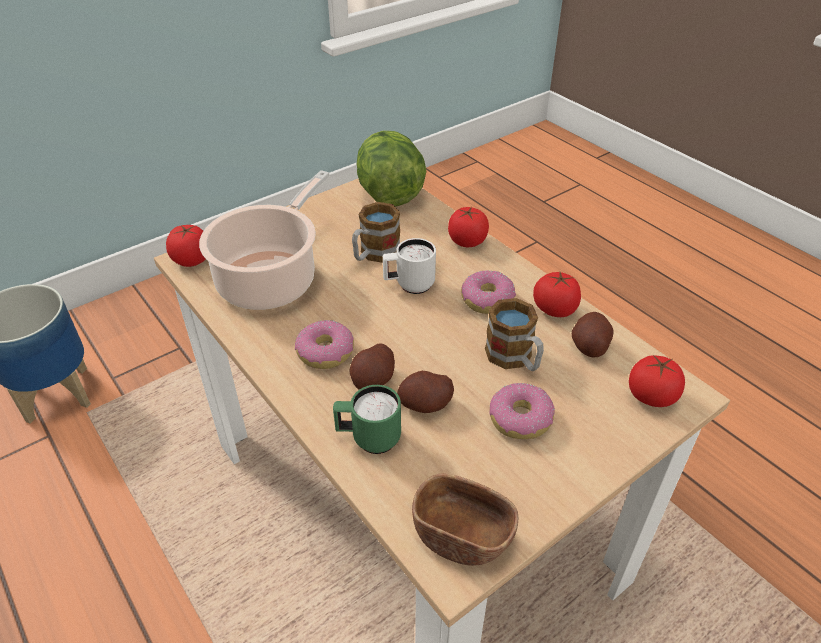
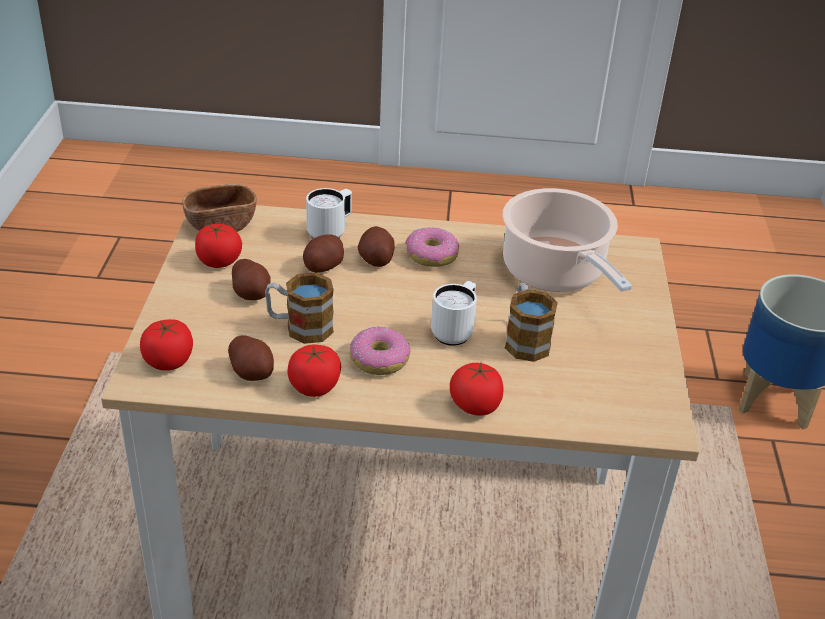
camera: 130 degrees right, 5 degrees down
tomato [166,225,206,267] -> tomato moved to [195,224,242,268]
green mug [333,385,401,454] -> white mug [306,188,352,239]
lettuce [357,131,426,206] -> none
donut [489,383,555,439] -> potato [232,259,271,300]

